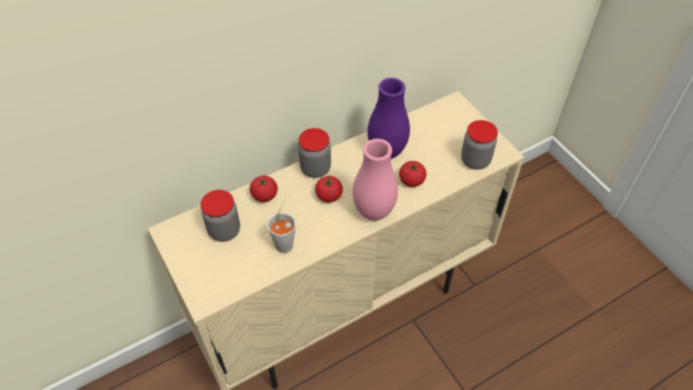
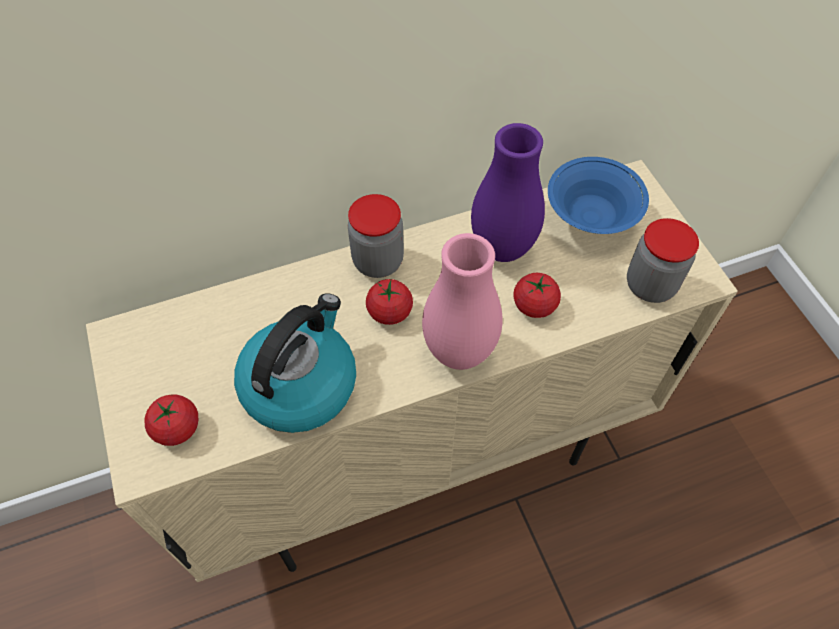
camera: 10 degrees right, 5 degrees up
jar [201,190,240,242] -> none
tomato [250,176,278,202] -> tomato moved to [145,395,198,446]
grey cup [267,198,296,253] -> kettle [234,293,356,433]
none -> blue bowl [548,157,649,234]

